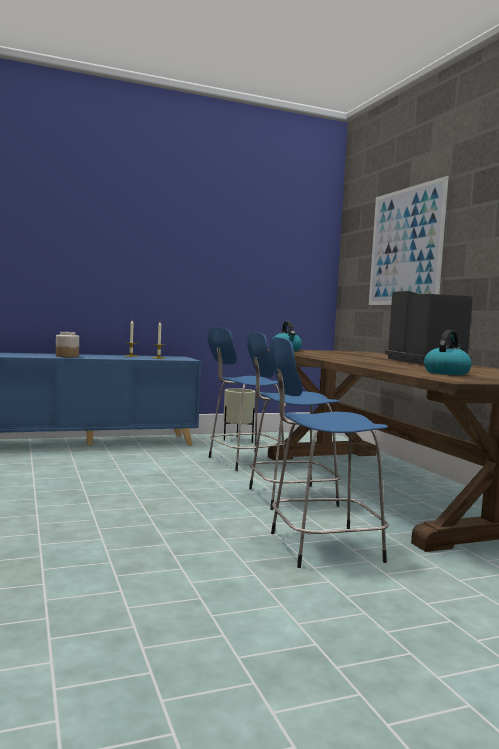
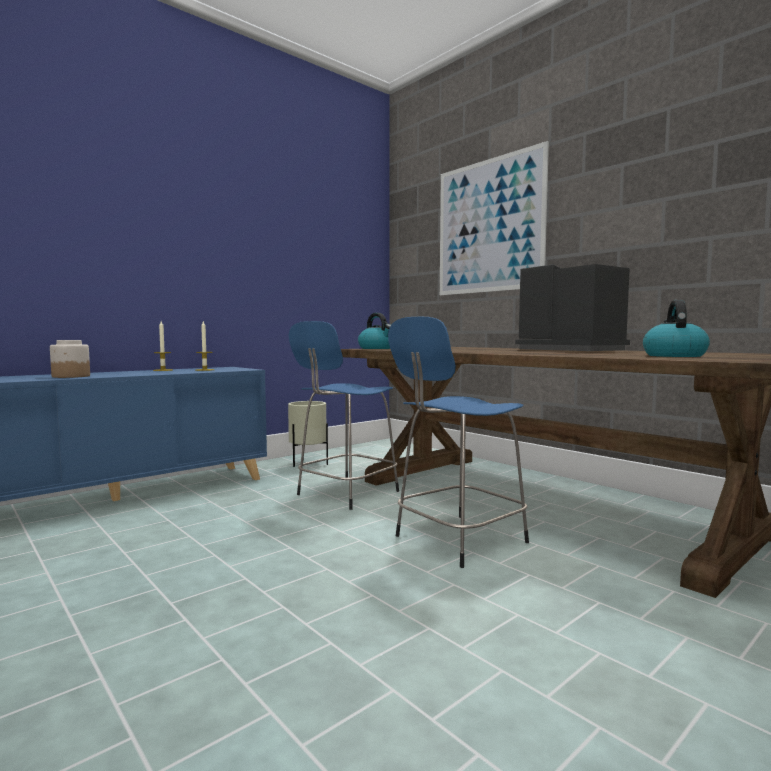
camera: 20 degrees left, 0 degrees up
blue stool [269,337,389,568] -> none

